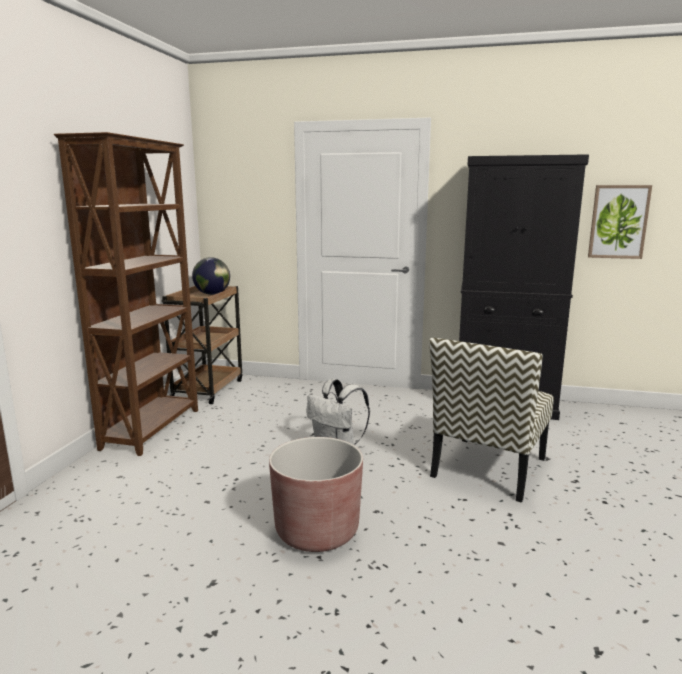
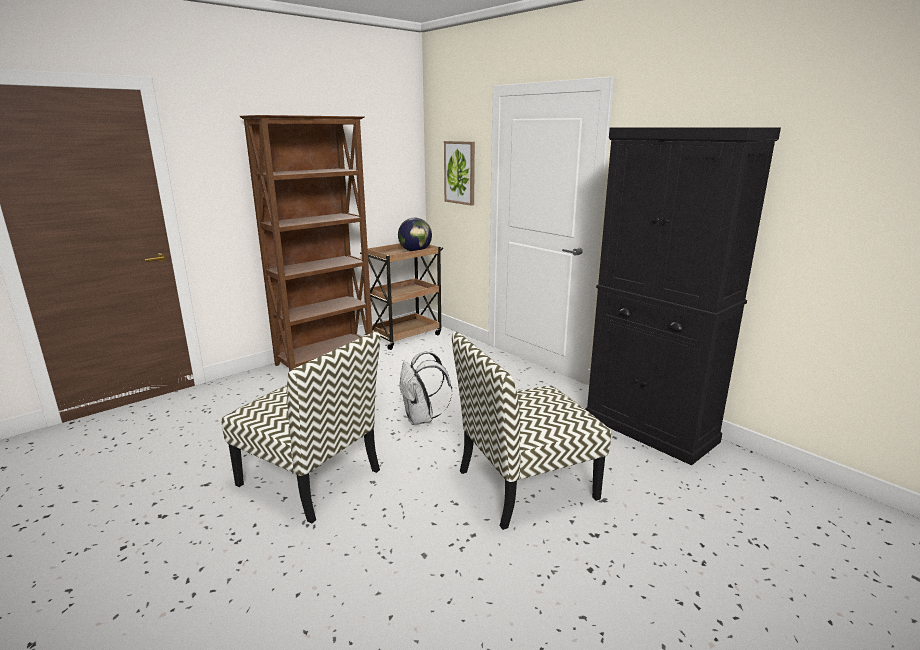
camera: 35 degrees right, 5 degrees up
brown planter [269,437,363,552] -> chair [222,331,380,524]
picture [588,185,652,259] -> picture moved to [444,141,475,206]

